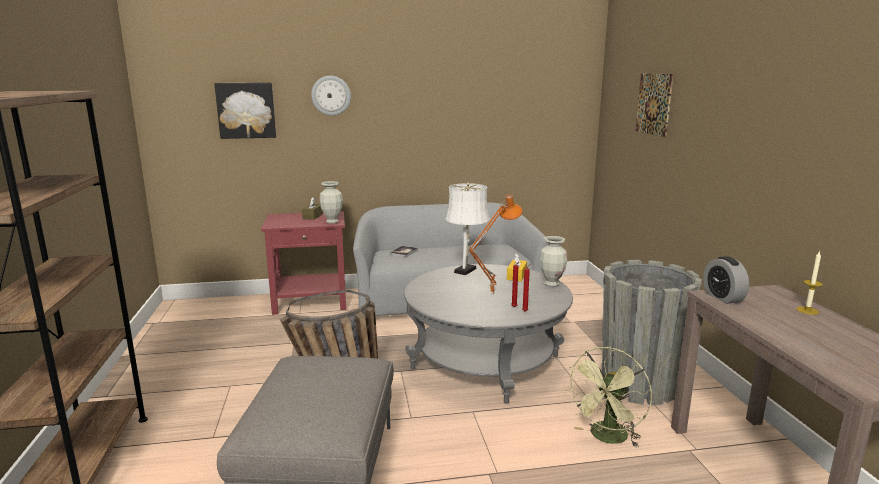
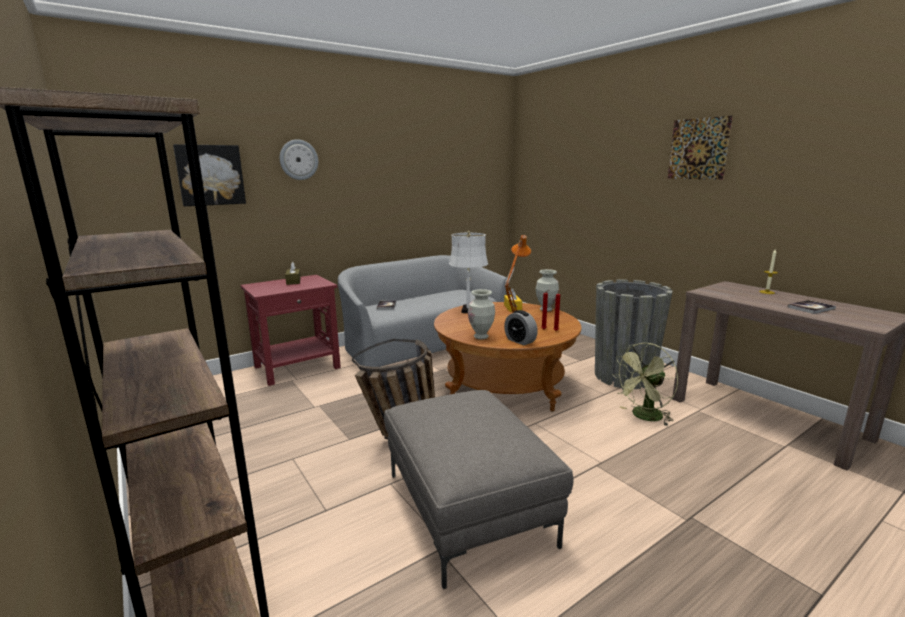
camera: 25 degrees left, 0 degrees up
vase [319,181,343,224] -> vase moved to [468,289,495,339]
grey coffee table [404,264,573,404] -> brown coffee table [434,302,582,412]
green fan [565,347,652,447] -> green fan turned 45 degrees clockwise [612,343,678,426]
picture [635,74,673,137] -> picture moved to [668,116,733,180]
alarm clock [703,256,749,304] -> alarm clock moved to [504,310,538,345]
none -> book [788,300,836,314]

